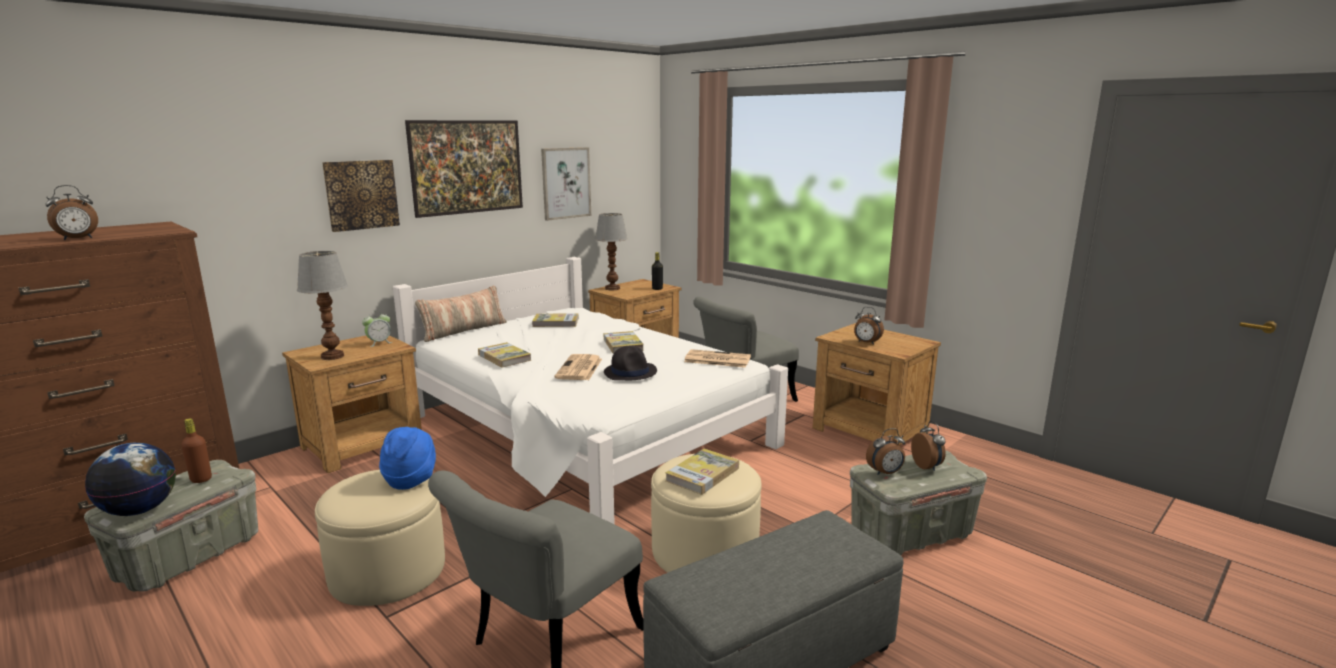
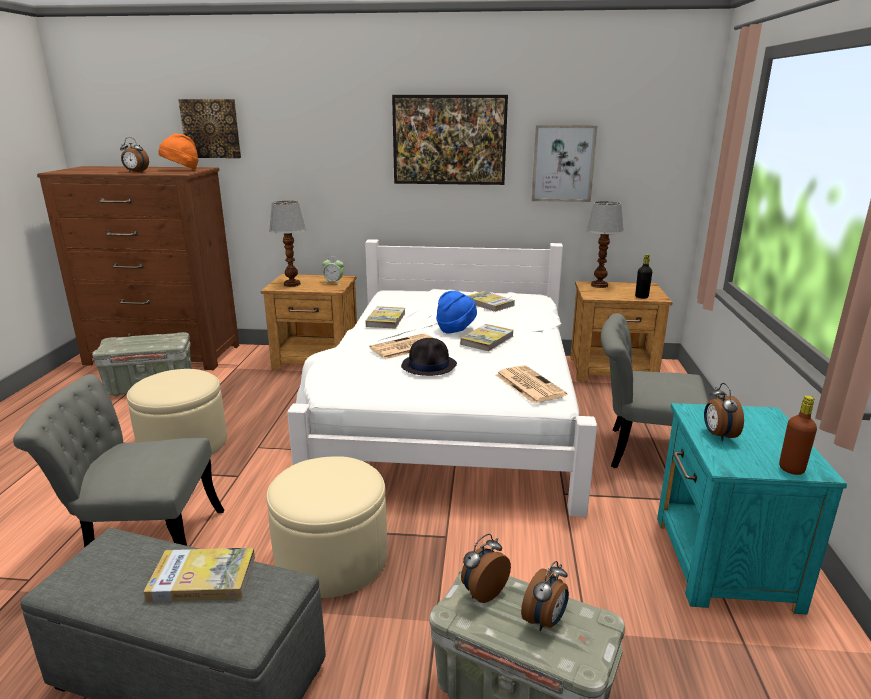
camera: 50 degrees right, 5 degrees up
globe [85,443,176,516] -> none
brown bottle [182,418,212,483] -> brown bottle moved to [779,395,817,475]
picture [322,160,400,232] -> picture moved to [178,99,241,158]
blue hat [379,427,436,490] -> blue hat moved to [436,291,477,334]
pillow [415,286,507,342] -> none
book [665,449,739,495] -> book moved to [144,547,255,602]
brown nightstand [813,323,941,445] -> turquoise nightstand [657,403,847,614]
alarm clock [866,428,905,475] -> alarm clock turned 105 degrees clockwise [461,534,511,603]
none -> orange hat [159,133,199,170]

